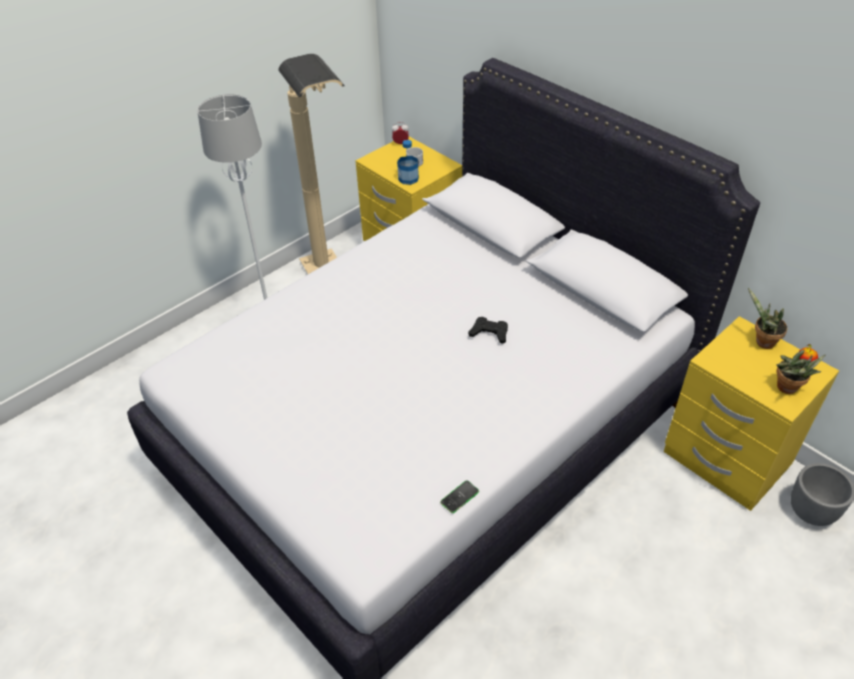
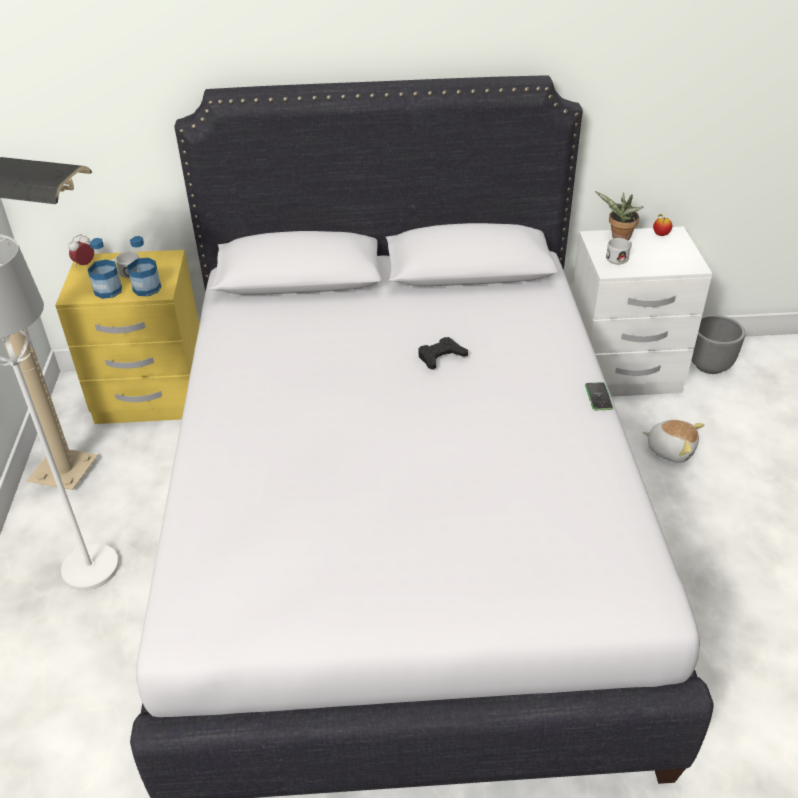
camera: 50 degrees left, 5 degrees down
phone [440,480,479,513] -> phone moved to [585,382,613,410]
yellow nightstand [664,316,839,511] -> white nightstand [572,227,713,397]
potted plant [776,350,826,394] -> none
none -> bottle [88,238,122,299]
none -> white mug [606,238,632,264]
none -> plush toy [643,420,704,463]

